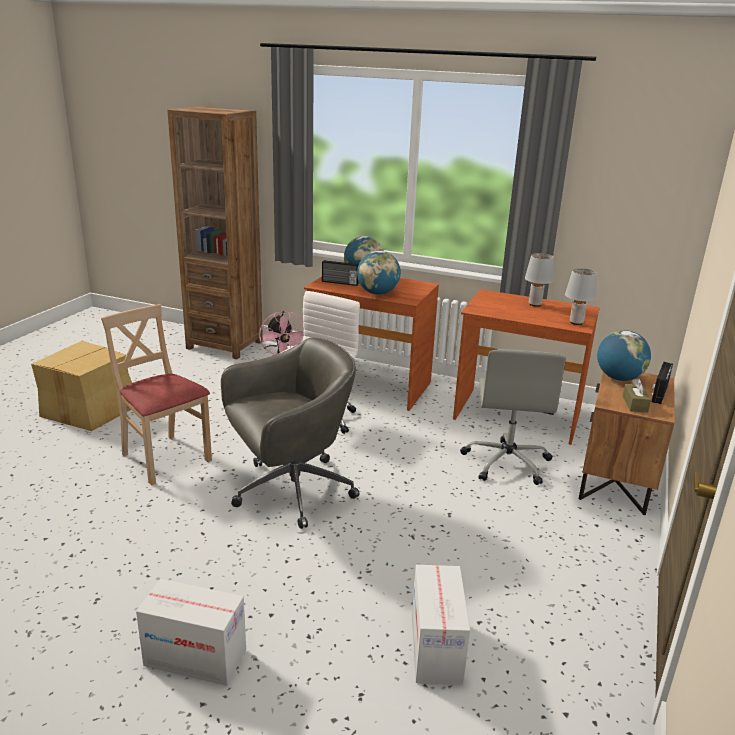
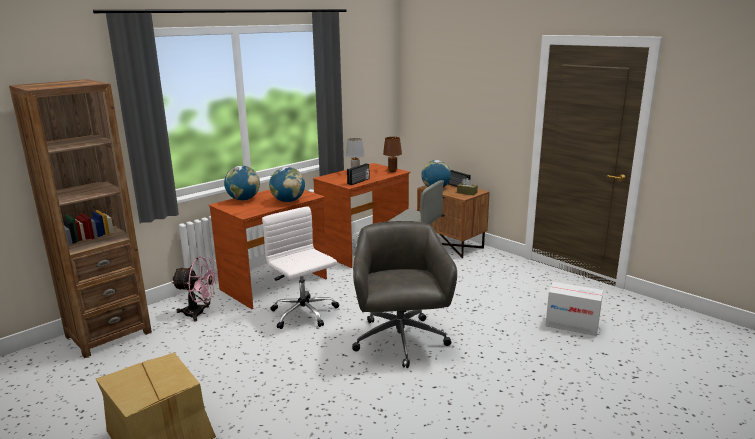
camera: 65 degrees left, 5 degrees down
beige chair [101,304,212,485] -> none
cardboard box [136,579,246,686] -> none
radio [322,260,359,286] -> radio moved to [347,163,370,185]
grey table lamp [565,268,597,325] -> brown table lamp [383,137,402,172]

